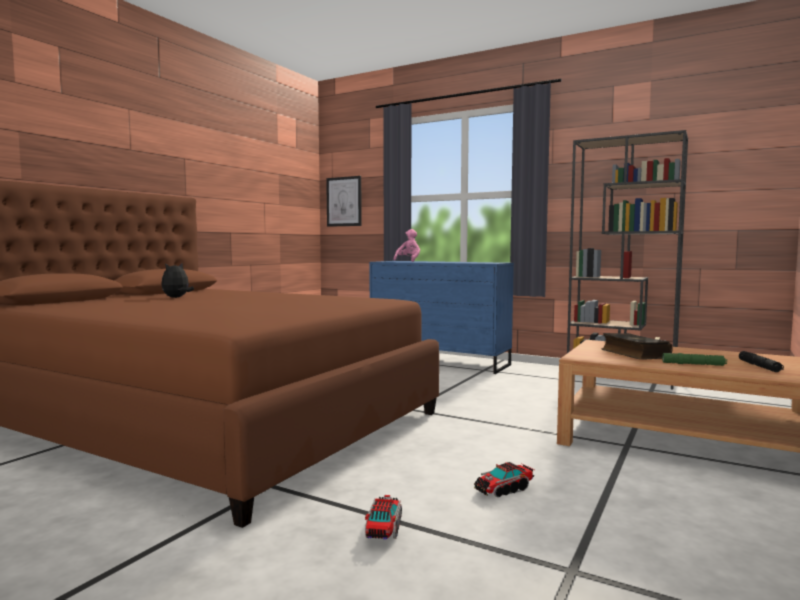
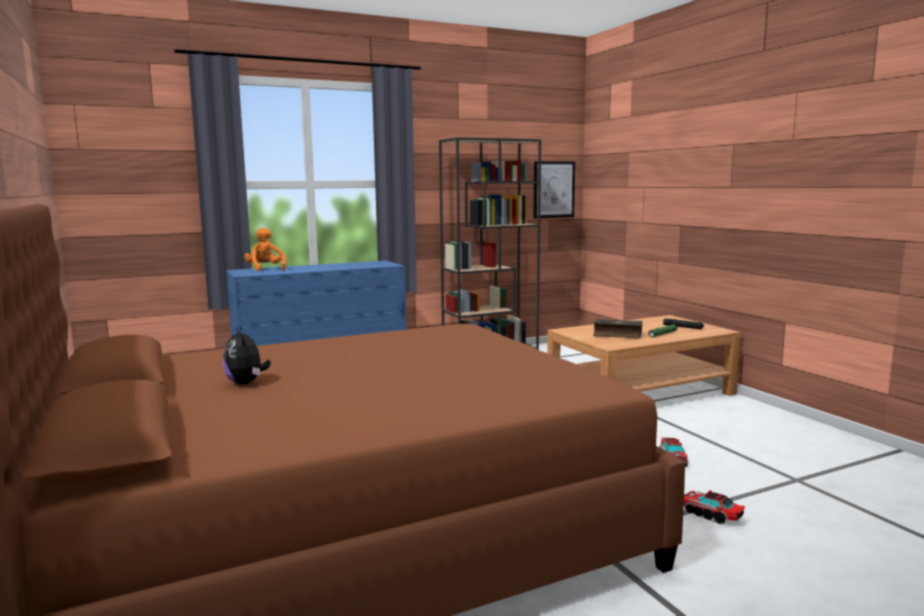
camera: 55 degrees left, 5 degrees up
picture [326,176,362,227] -> picture moved to [533,161,575,219]
pink plush toy [393,229,420,262] -> orange plush toy [244,227,286,271]

